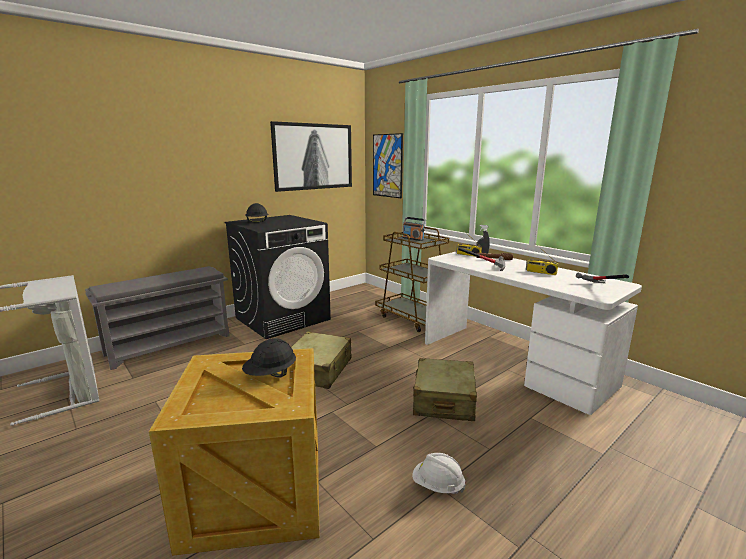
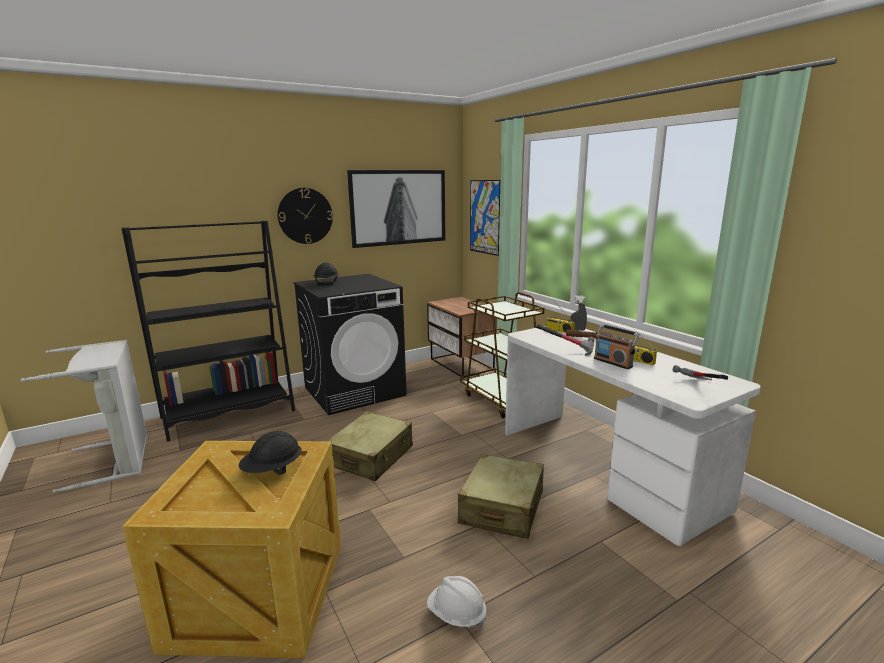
camera: 10 degrees right, 0 degrees up
grey shoe rack [85,266,230,370] -> black bookcase [122,221,295,442]
radio [402,217,426,241] -> radio moved to [594,324,639,369]
none -> wall clock [278,188,333,244]
none -> nightstand [427,297,497,378]

